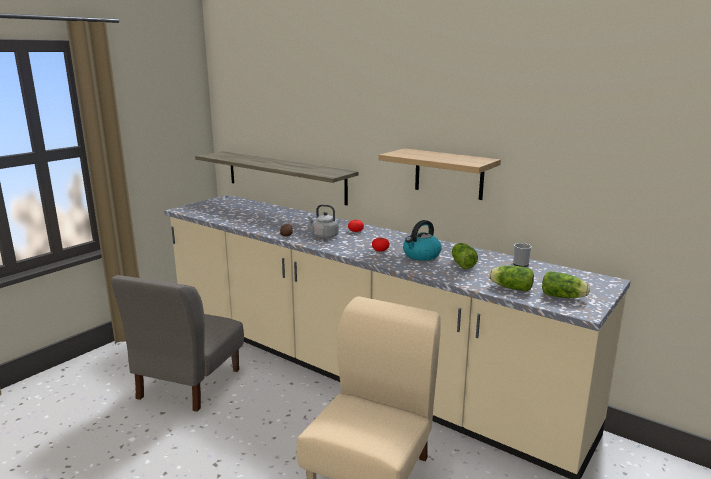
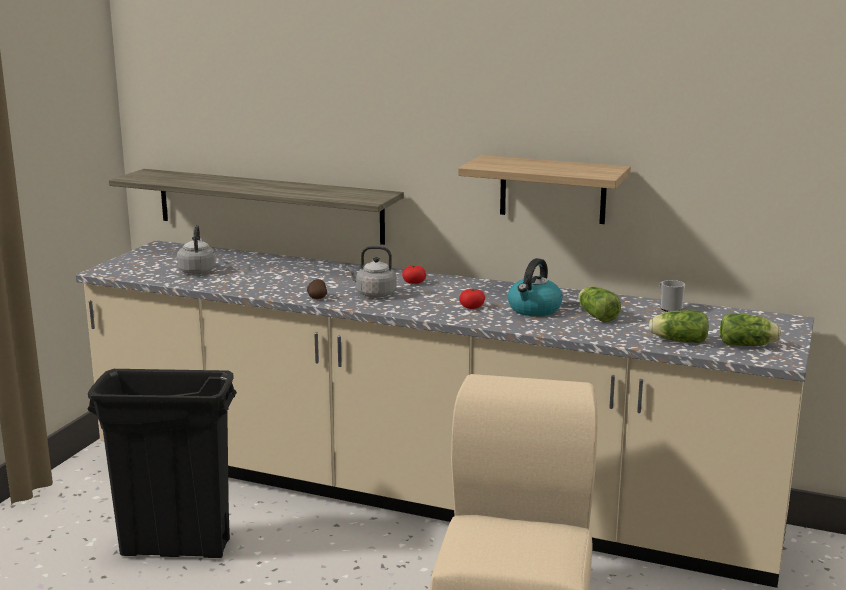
camera: 15 degrees left, 0 degrees up
grey chair [111,275,244,412] -> black trash can [88,369,237,558]
none -> grey kettle [177,225,216,274]

